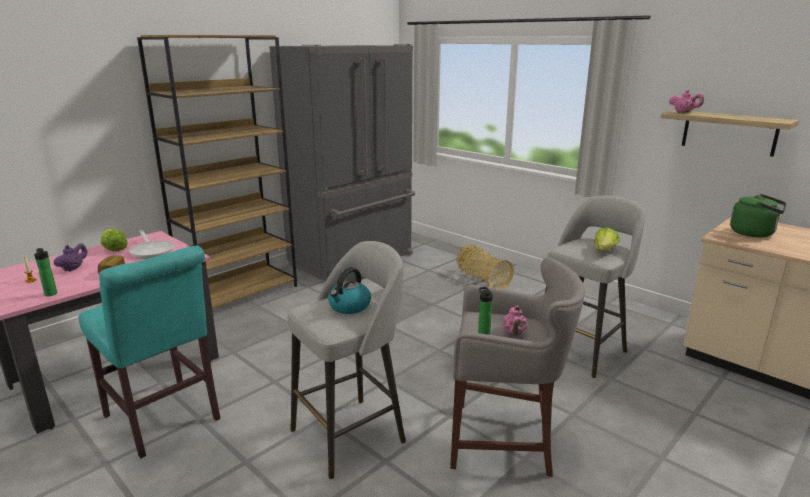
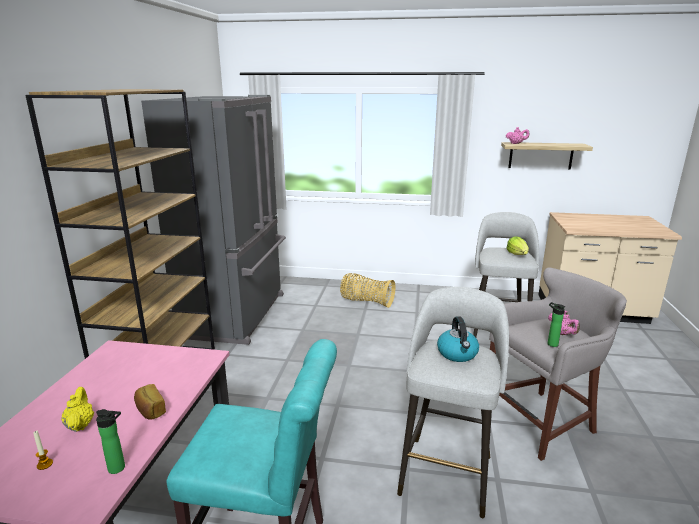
camera: 35 degrees left, 0 degrees up
purple teapot [54,243,87,271] -> yellow teapot [61,387,94,432]
lettuce [101,229,128,251] -> none
frying pan [129,230,175,259] -> none
green kettle [730,194,786,237] -> none

